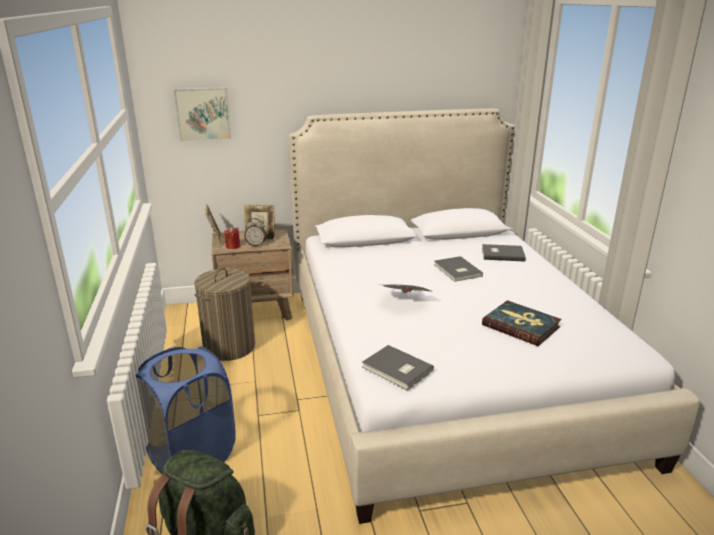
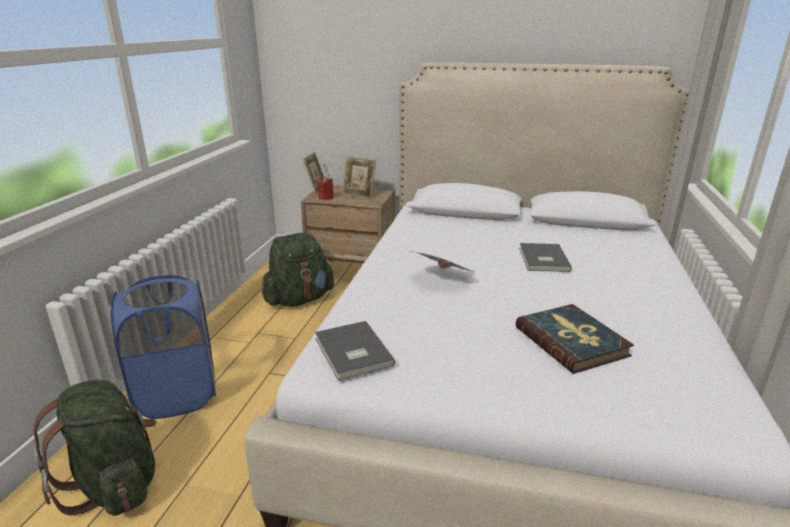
camera: 25 degrees right, 0 degrees up
picture [174,87,231,141] -> none
laundry basket [194,268,255,361] -> green backpack [262,233,334,307]
alarm clock [244,218,267,246] -> none
grey book [482,244,526,262] -> none

